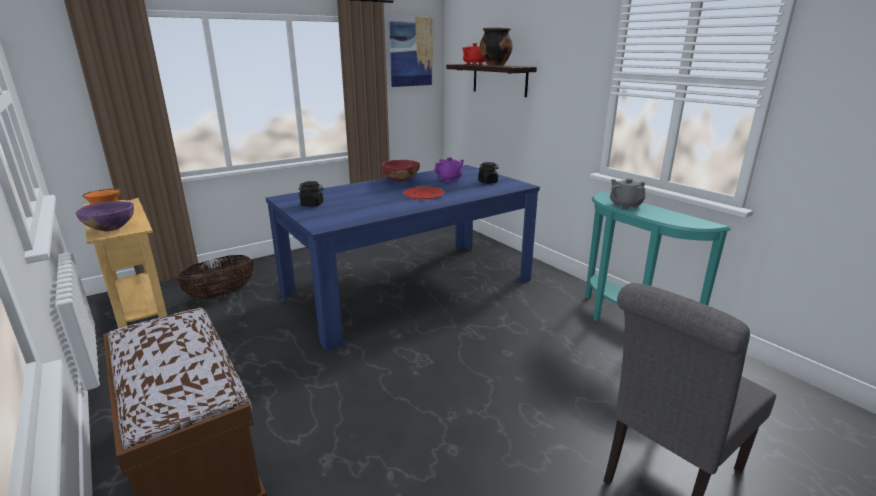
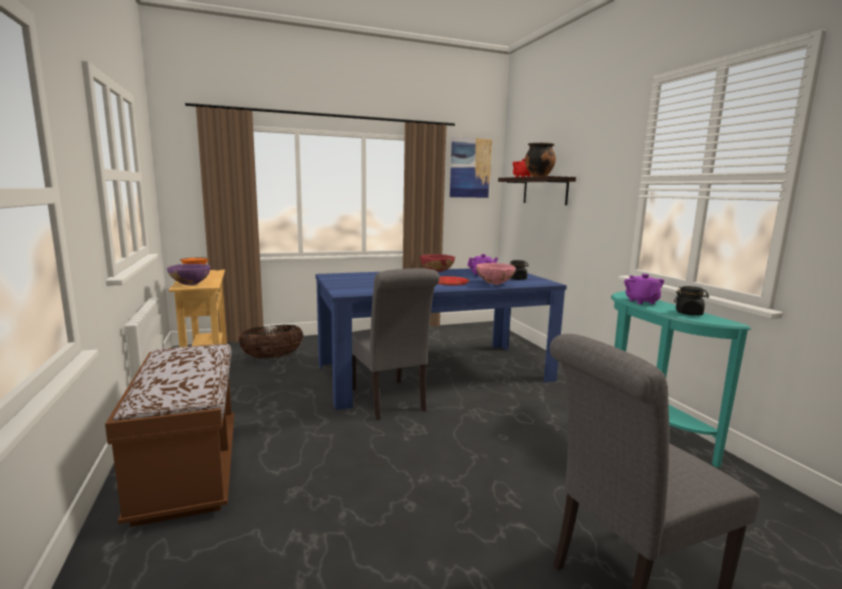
camera: 15 degrees right, 10 degrees down
black jar [299,181,324,207] -> black jar moved to [674,286,709,315]
grey teapot [610,178,645,209] -> purple teapot [624,274,664,304]
none -> grey chair [352,268,440,420]
none -> pink bowl [476,263,516,285]

